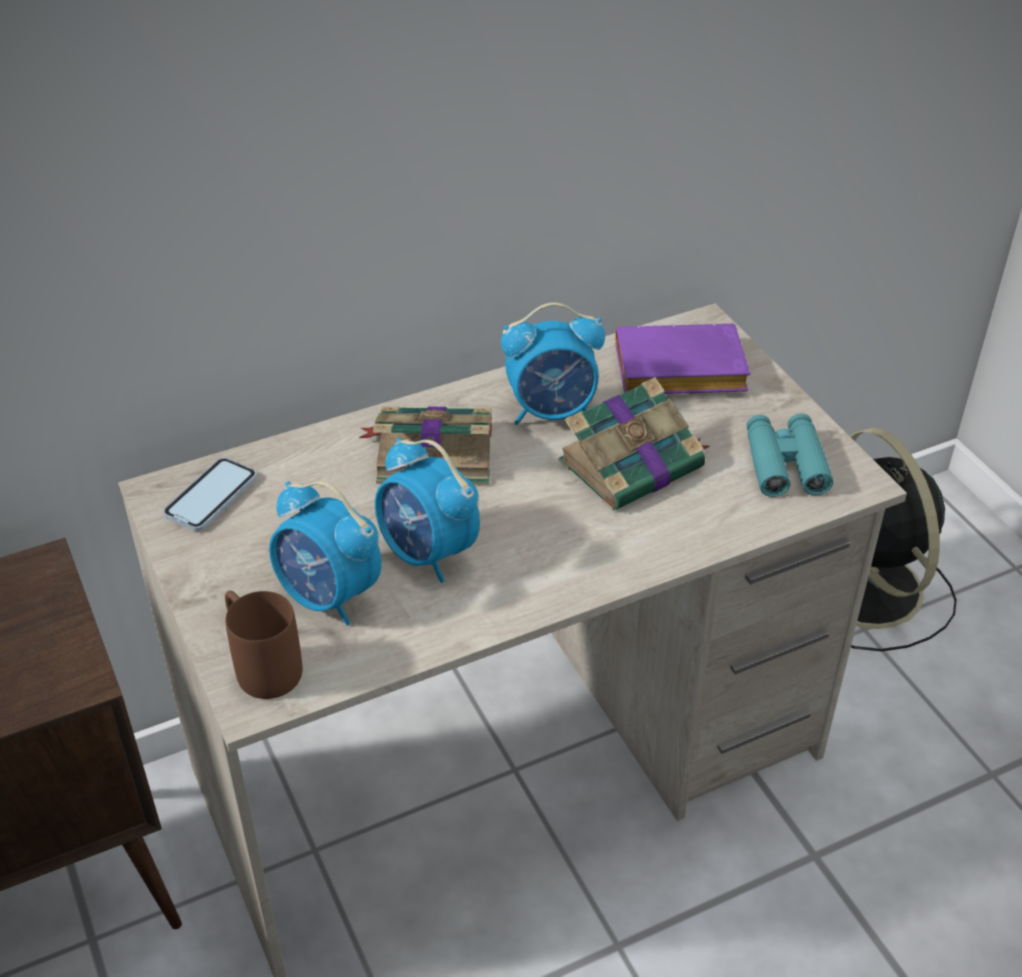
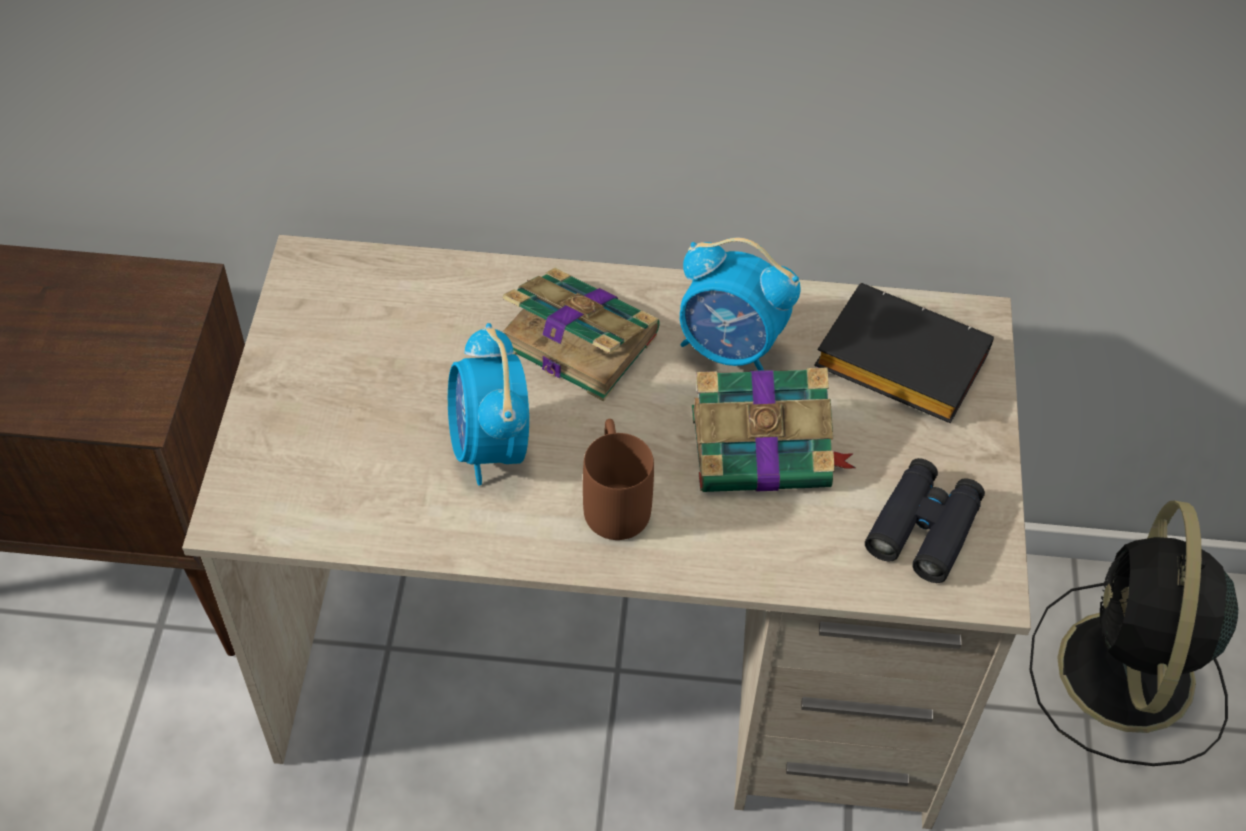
camera: 30 degrees right, 10 degrees up
phone [163,458,257,531] -> none
brown mug [225,591,302,699] -> brown mug moved to [583,419,654,540]
alarm clock [269,481,381,626] -> none
purple book [615,323,750,394] -> black book [814,283,994,424]
turquoise binoculars [746,414,833,497] -> black binoculars [865,458,985,583]

